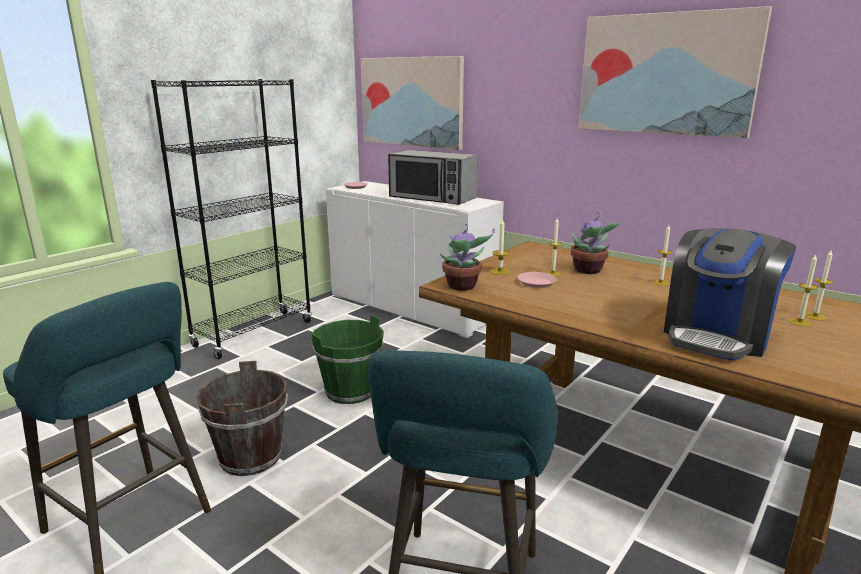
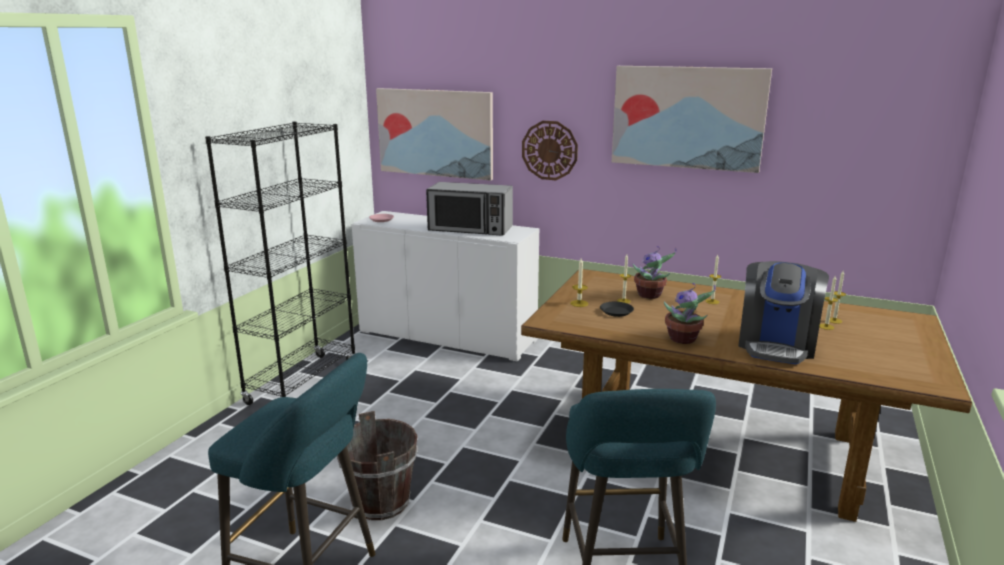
camera: 15 degrees left, 0 degrees up
green bucket [311,315,384,404] -> none
potted plant [440,224,495,291] -> potted plant moved to [664,283,716,344]
pink plate [517,272,557,288] -> black plate [600,302,634,317]
none -> wall clock [522,121,578,180]

